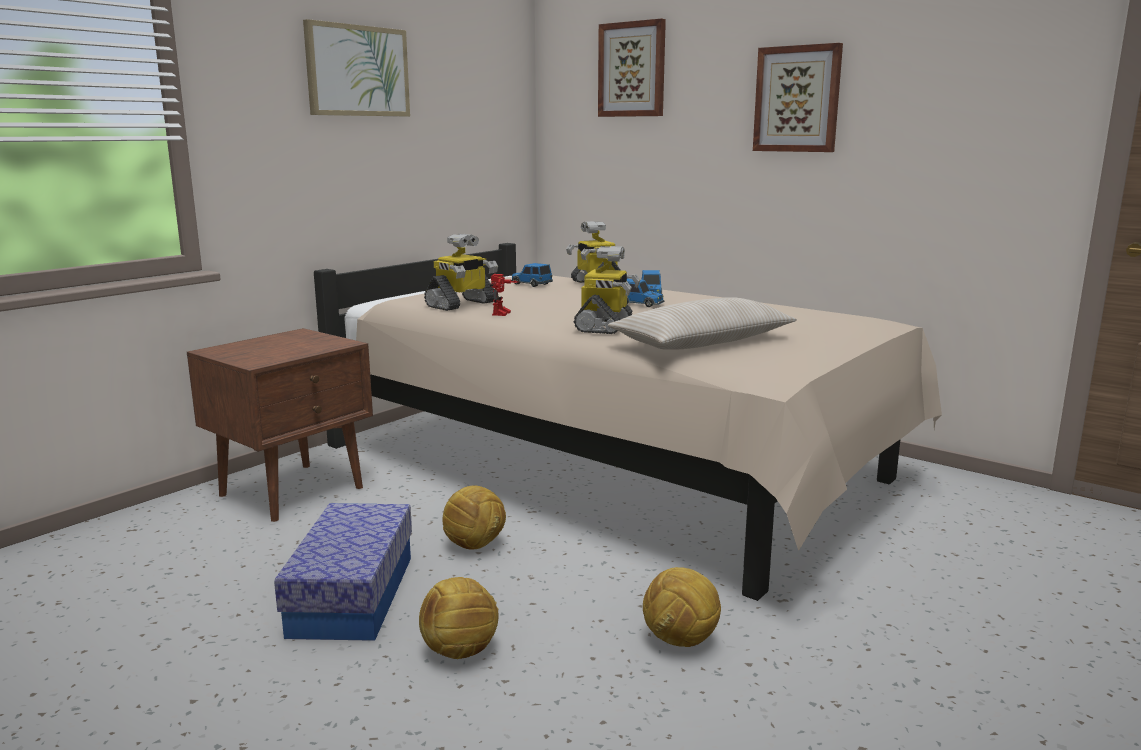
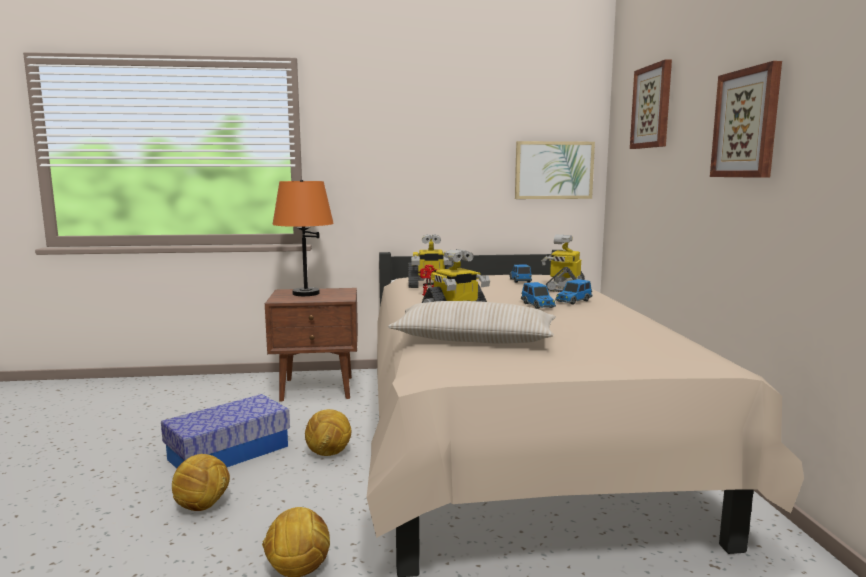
camera: 45 degrees right, 5 degrees down
picture [303,19,410,116] -> picture moved to [515,141,595,199]
none -> orange table lamp [272,180,334,296]

